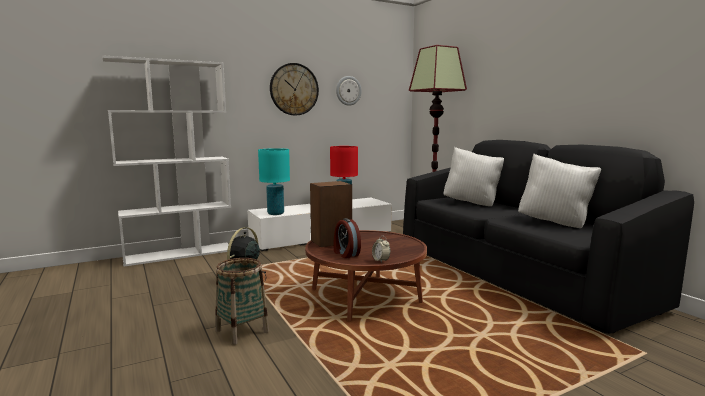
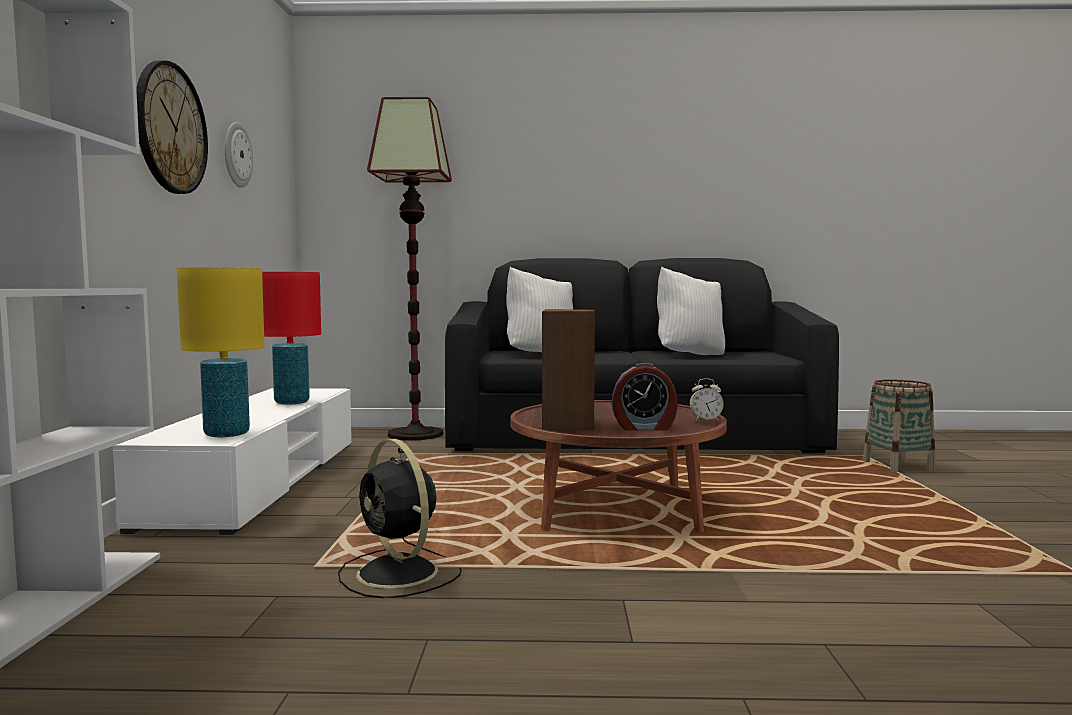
camera: 60 degrees left, 5 degrees down
basket [215,258,269,345] -> basket moved to [863,380,935,472]
turquoise table lamp [258,148,290,215] -> yellow table lamp [177,267,265,437]

